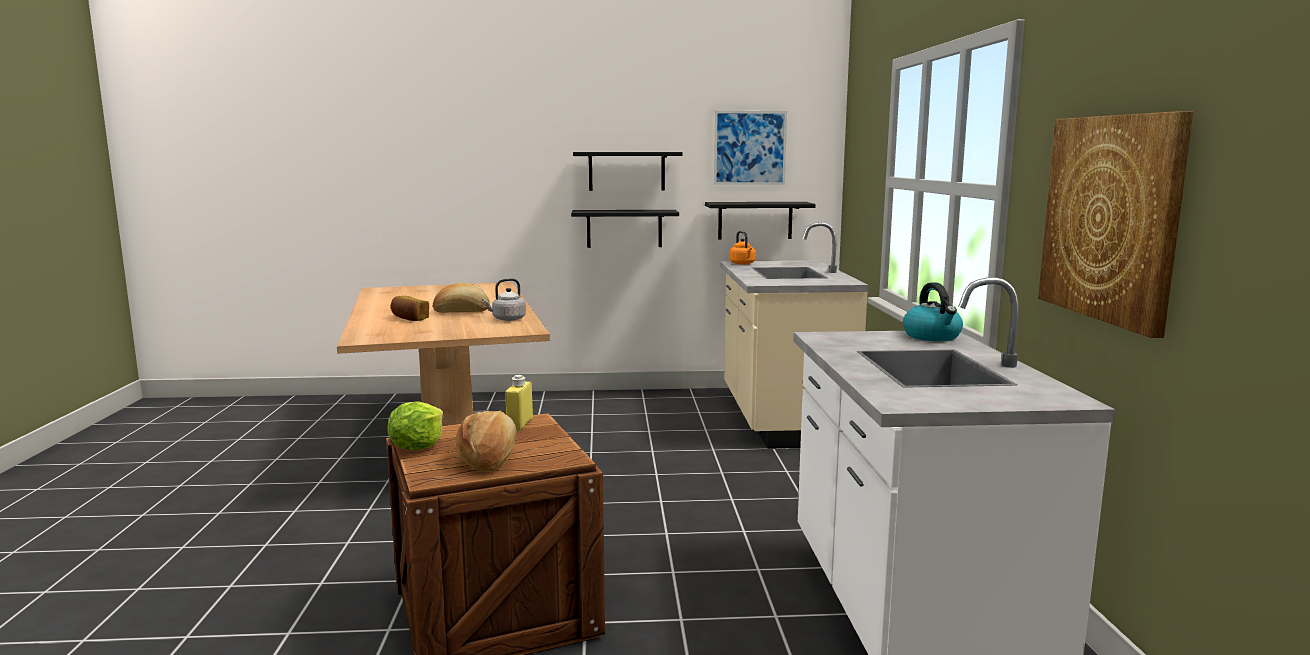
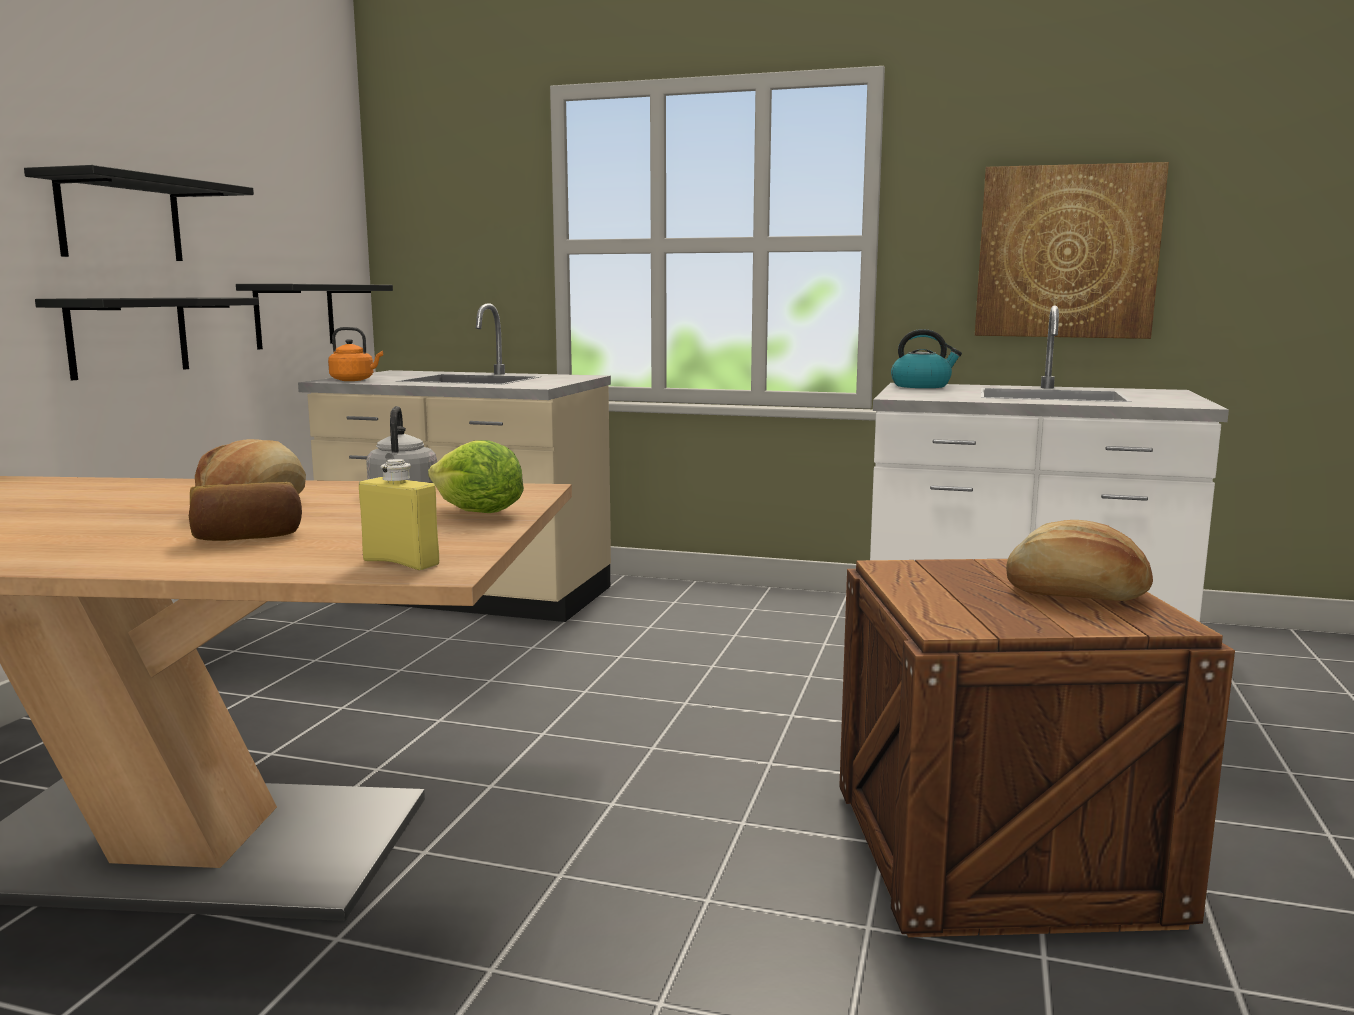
camera: 70 degrees left, 0 degrees up
lettuce [387,401,443,450] -> lettuce moved to [428,440,524,513]
yellow bottle [505,375,533,431] -> yellow bottle moved to [359,459,439,570]
picture [714,111,787,185] -> none

